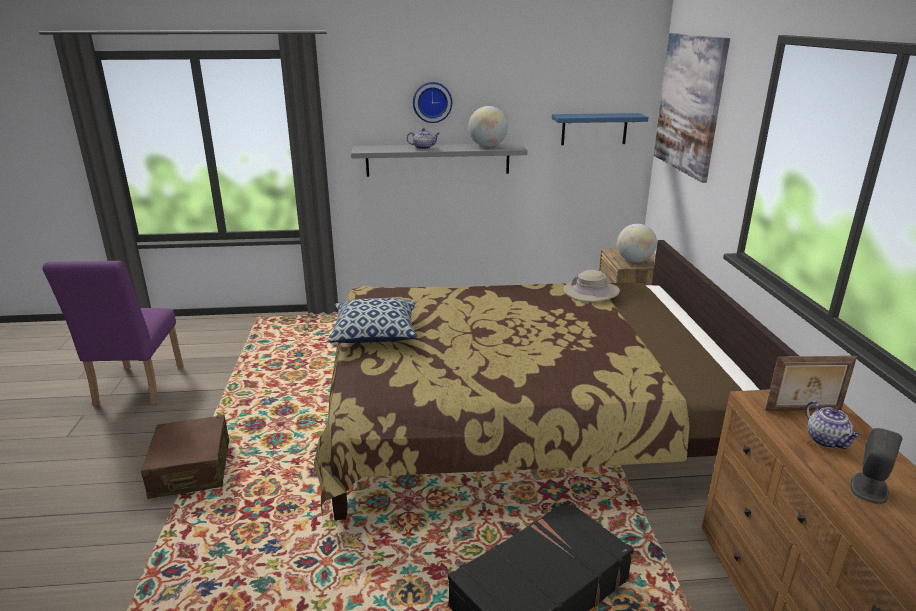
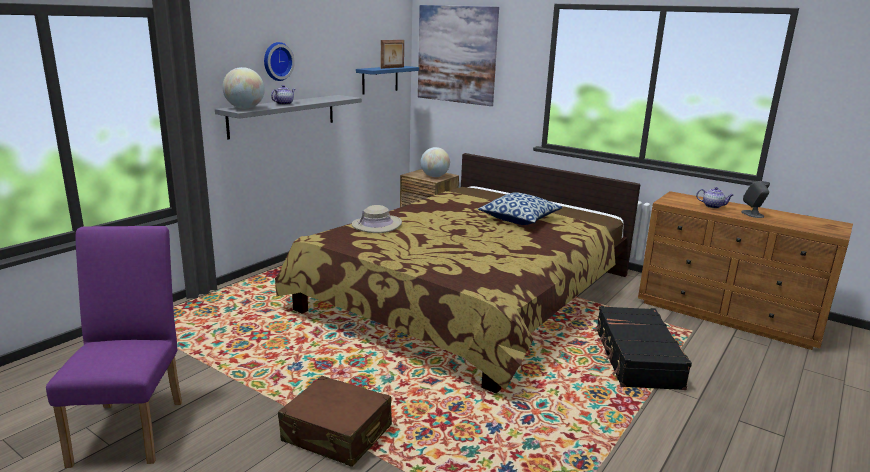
camera: 50 degrees left, 5 degrees down
purple chair [42,261,184,406] -> purple chair turned 135 degrees counterclockwise [46,226,182,468]
pillow [327,298,418,343] -> pillow moved to [478,192,563,225]
globe [469,106,508,147] -> globe moved to [222,67,265,109]
beige hat [564,270,620,302] -> beige hat moved to [352,205,402,233]
picture frame [765,356,857,411] -> picture frame moved to [381,40,404,69]

